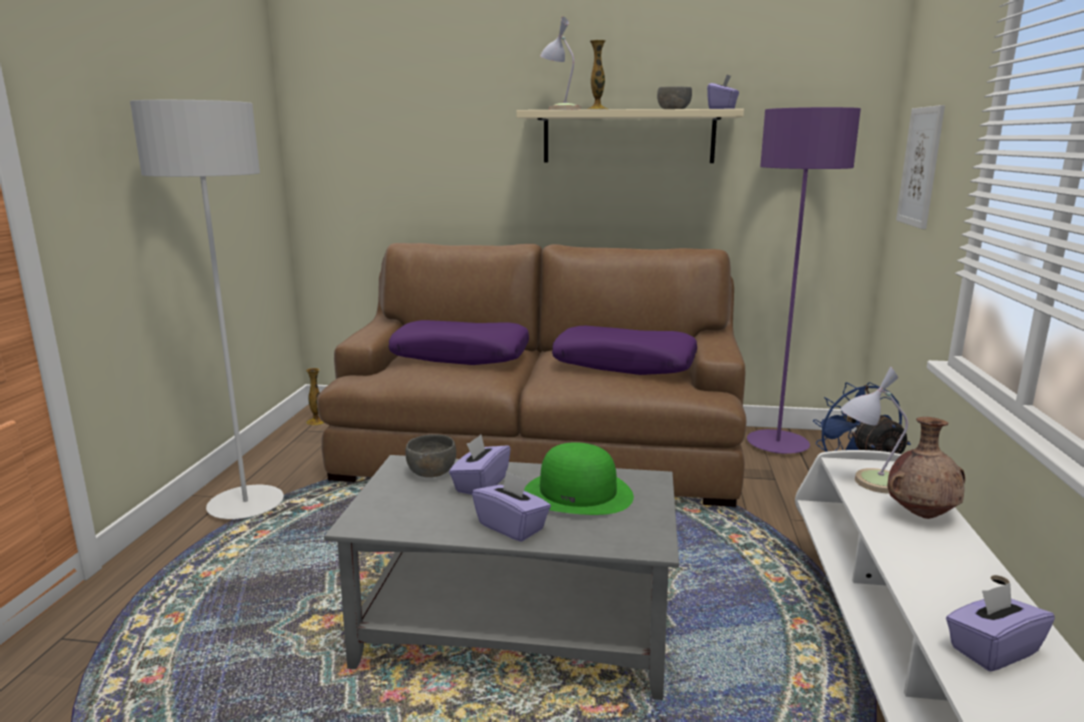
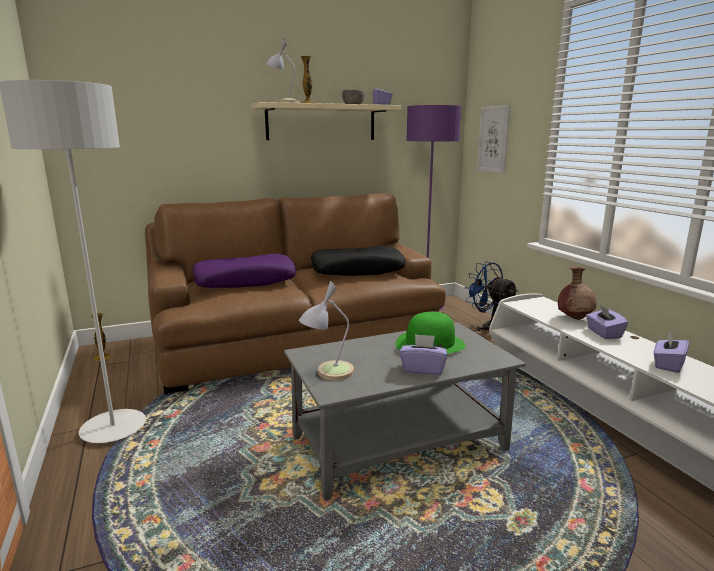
camera: 30 degrees left, 0 degrees up
grey bowl [405,434,456,477] -> none
purple tissue box [449,434,511,495] -> purple tissue box moved to [586,306,628,339]
purple pillow [552,326,697,375] -> black pillow [311,246,405,276]
table lamp [840,366,908,494] -> table lamp moved to [299,280,354,381]

